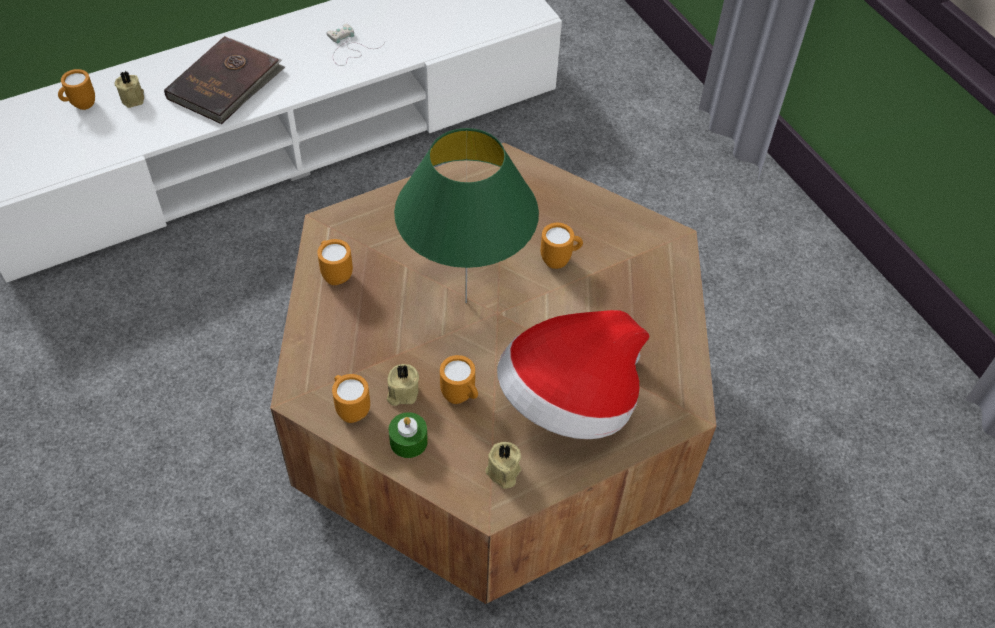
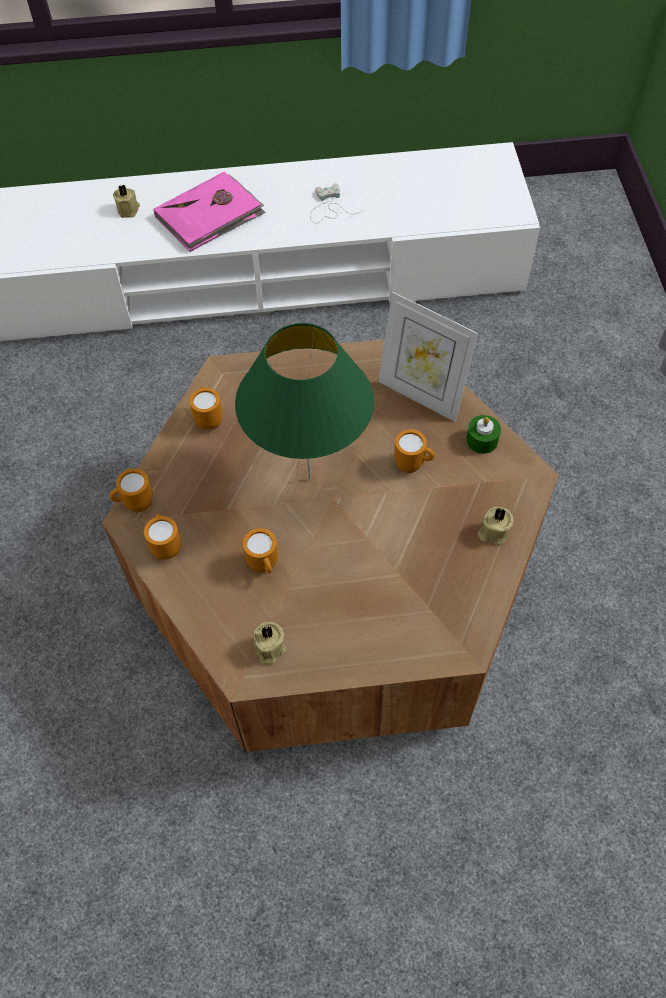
camera: 25 degrees right, 5 degrees up
orange mug [58,69,95,110] -> orange mug moved to [110,468,153,512]
brown book [164,36,285,124] -> pink book [153,171,266,252]
beige candle [387,364,419,406] -> beige candle moved to [478,507,513,545]
green candle [389,412,428,458] -> green candle moved to [466,415,501,454]
hat [497,310,649,439] -> none
none -> picture frame [378,292,478,422]

